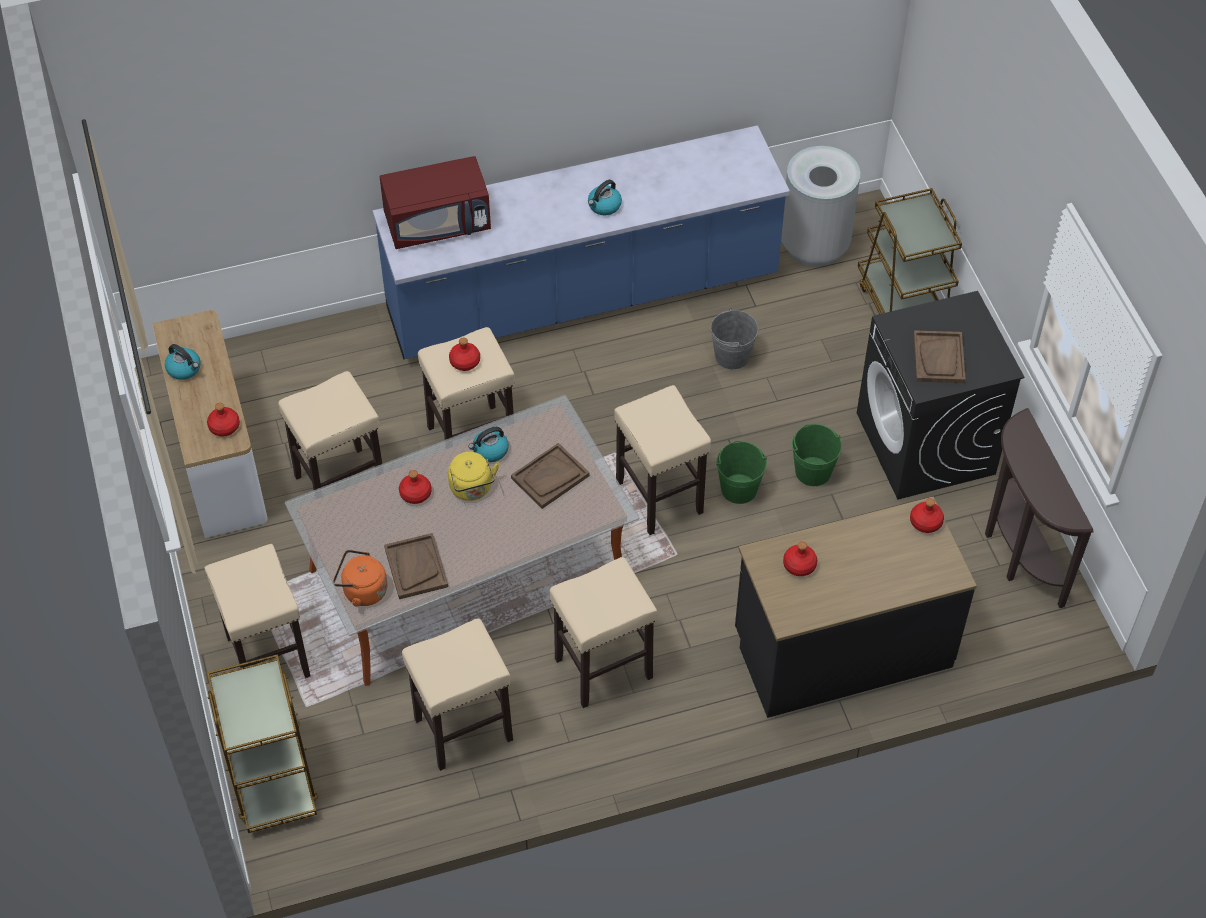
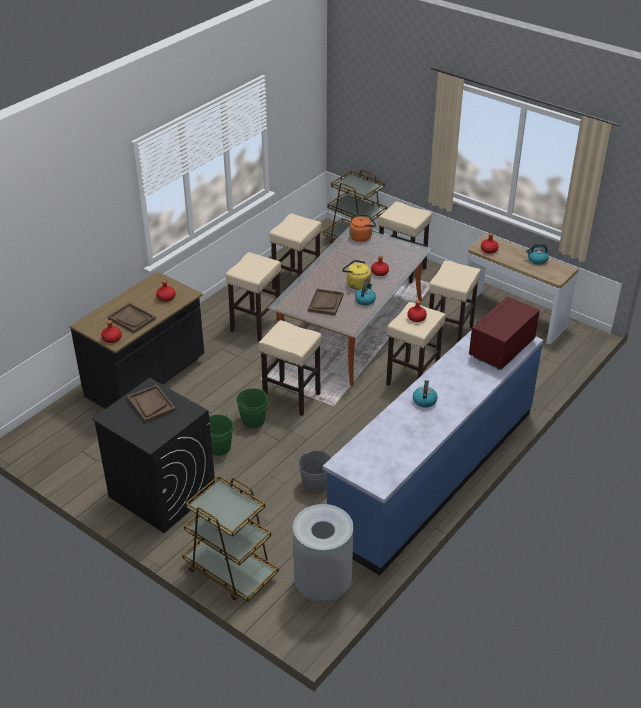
camera: 145 degrees right, 15 degrees down
brown tray [384,533,448,599] -> brown tray moved to [108,303,156,333]
brown console table [985,408,1094,608] -> none

